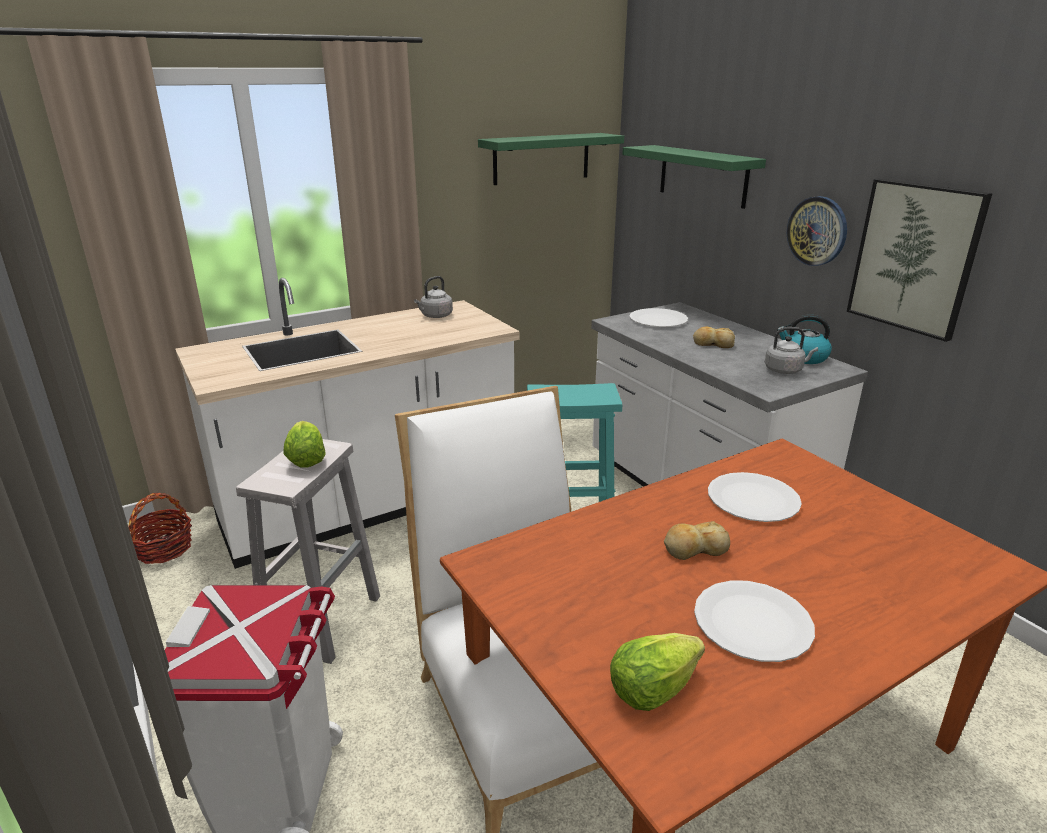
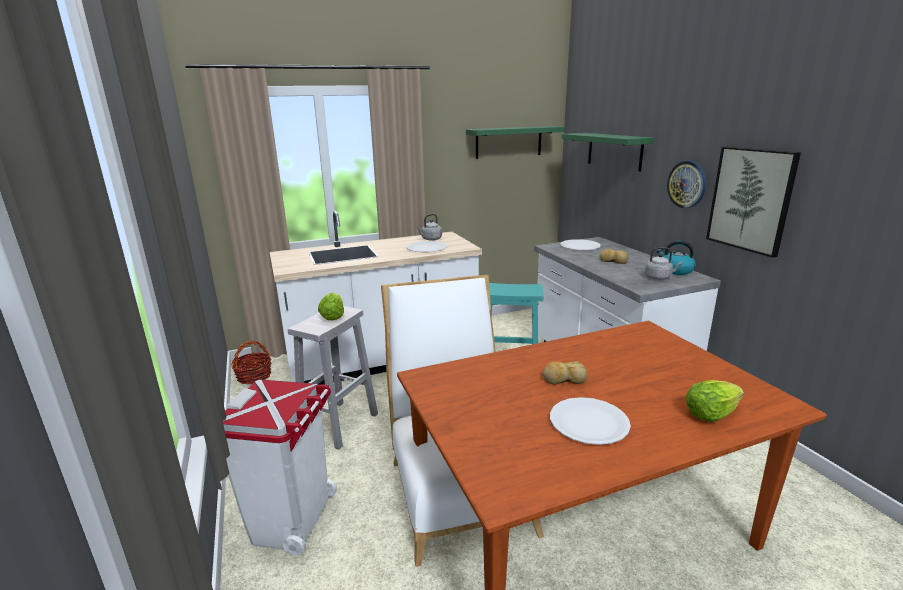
camera: 10 degrees right, 5 degrees down
lettuce [610,633,705,711] -> lettuce moved to [686,380,744,422]
white plate [708,472,802,522] -> white plate moved to [406,241,447,252]

